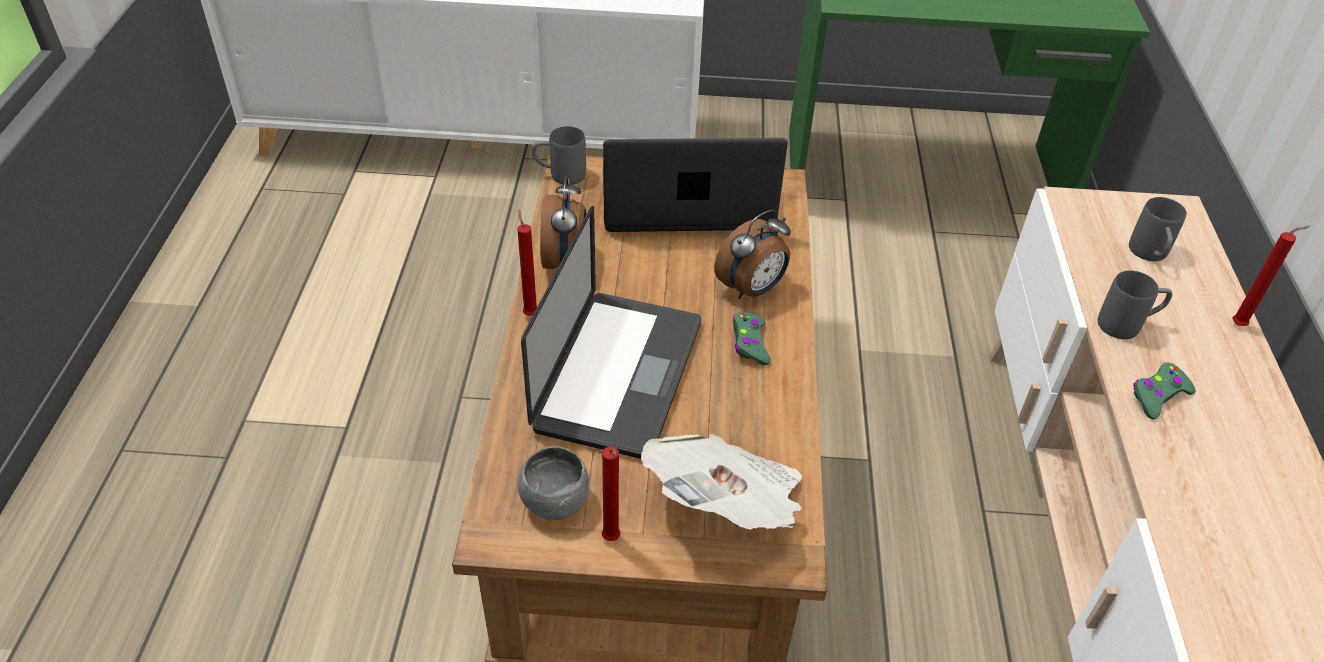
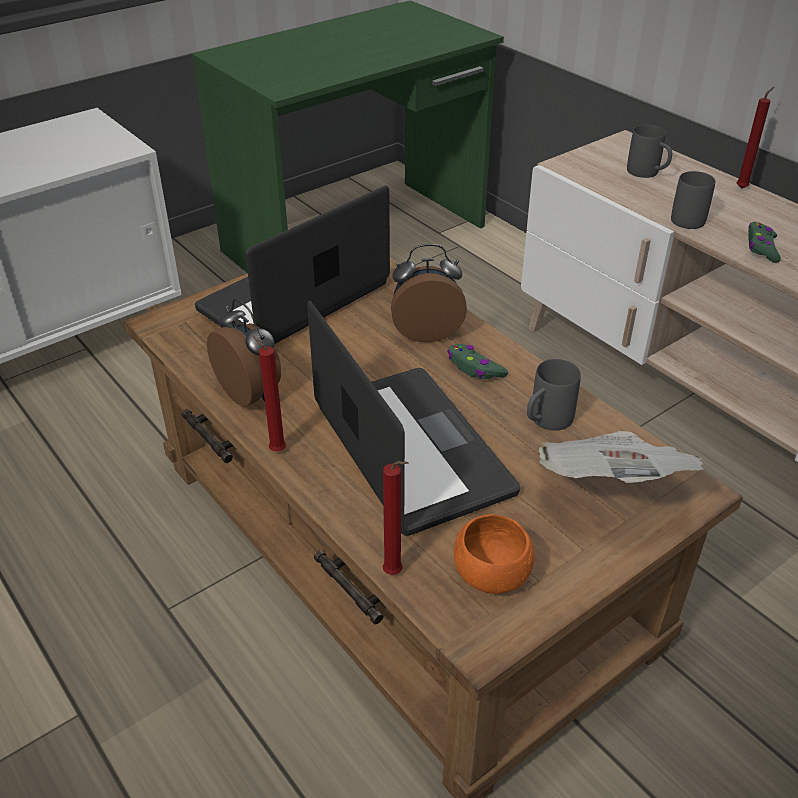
camera: 40 degrees left, 5 degrees down
grey bowl [518,446,590,520] -> orange bowl [454,514,534,594]
grey mug [532,126,586,185] -> grey mug moved to [527,359,581,431]
red candle [602,447,620,541] -> red candle moved to [383,461,408,575]
alarm clock [714,210,791,299] -> alarm clock turned 105 degrees counterclockwise [391,244,467,343]

